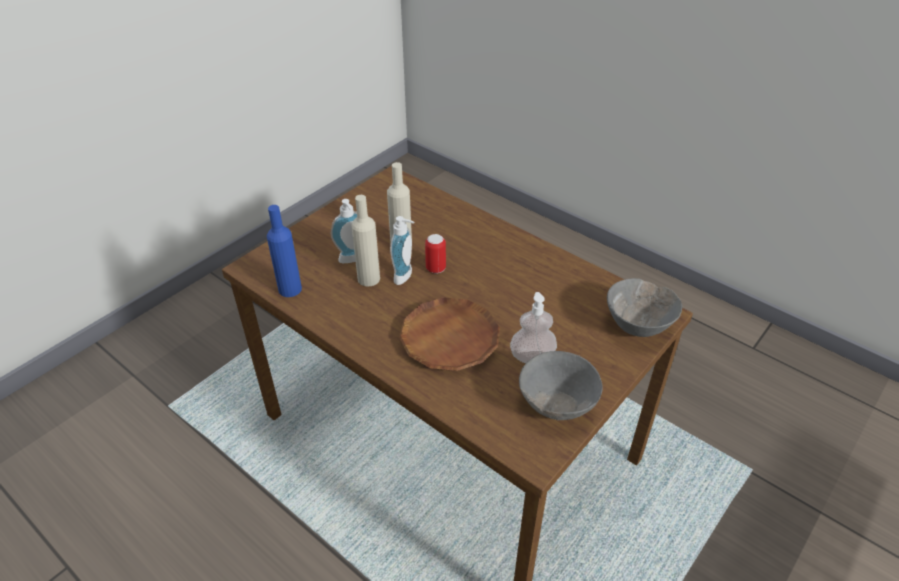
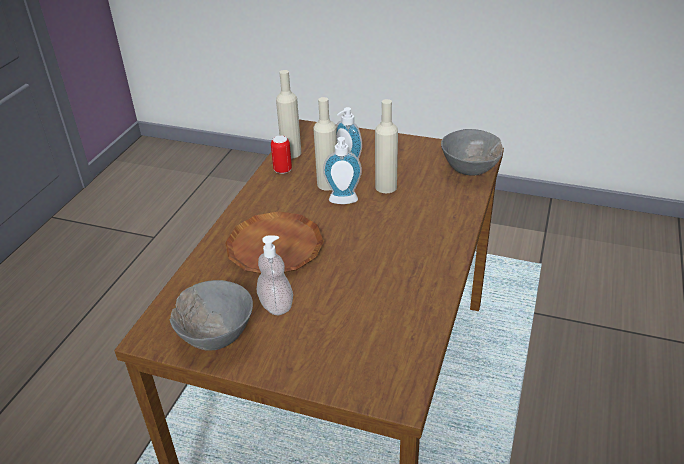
camera: 70 degrees right, 5 degrees down
blue bottle [267,205,302,297] -> beige bottle [276,70,301,159]
can [425,234,446,274] -> can moved to [271,135,292,174]
grey bowl [607,278,682,337] -> grey bowl moved to [441,129,503,176]

